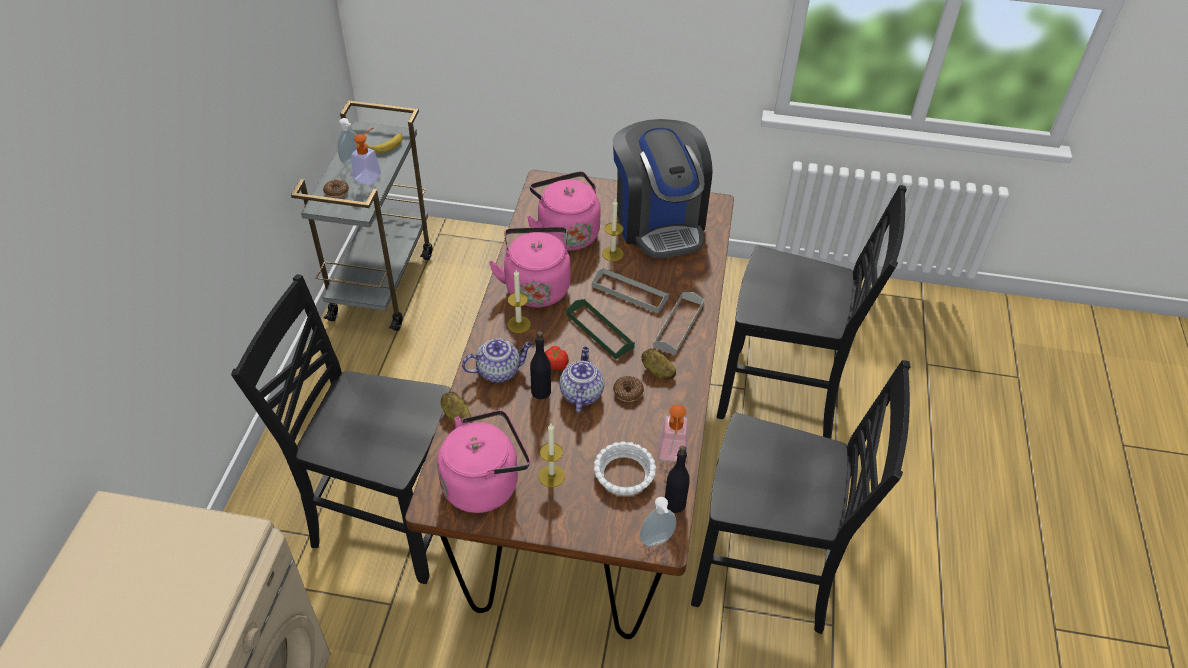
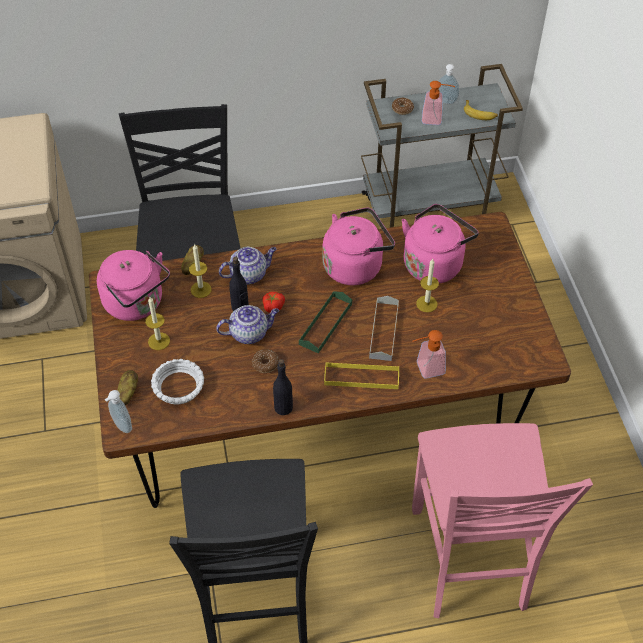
camera: 70 degrees right, 5 degrees up
teapot [462,338,533,383] -> teapot turned 75 degrees counterclockwise [219,247,276,285]
candle [507,270,531,333] -> candle moved to [189,244,212,298]
coffee machine [613,119,713,258] -> none
potato [642,349,676,379] -> potato moved to [117,370,138,405]
grey tray [653,292,704,355] -> yellow tray [324,363,399,389]
soap dispenser [658,405,688,461] -> soap dispenser moved to [412,330,446,379]
black bottle [665,445,690,513] -> black bottle moved to [273,359,293,415]
black chair [717,185,907,439] -> pink chair [412,423,593,618]

